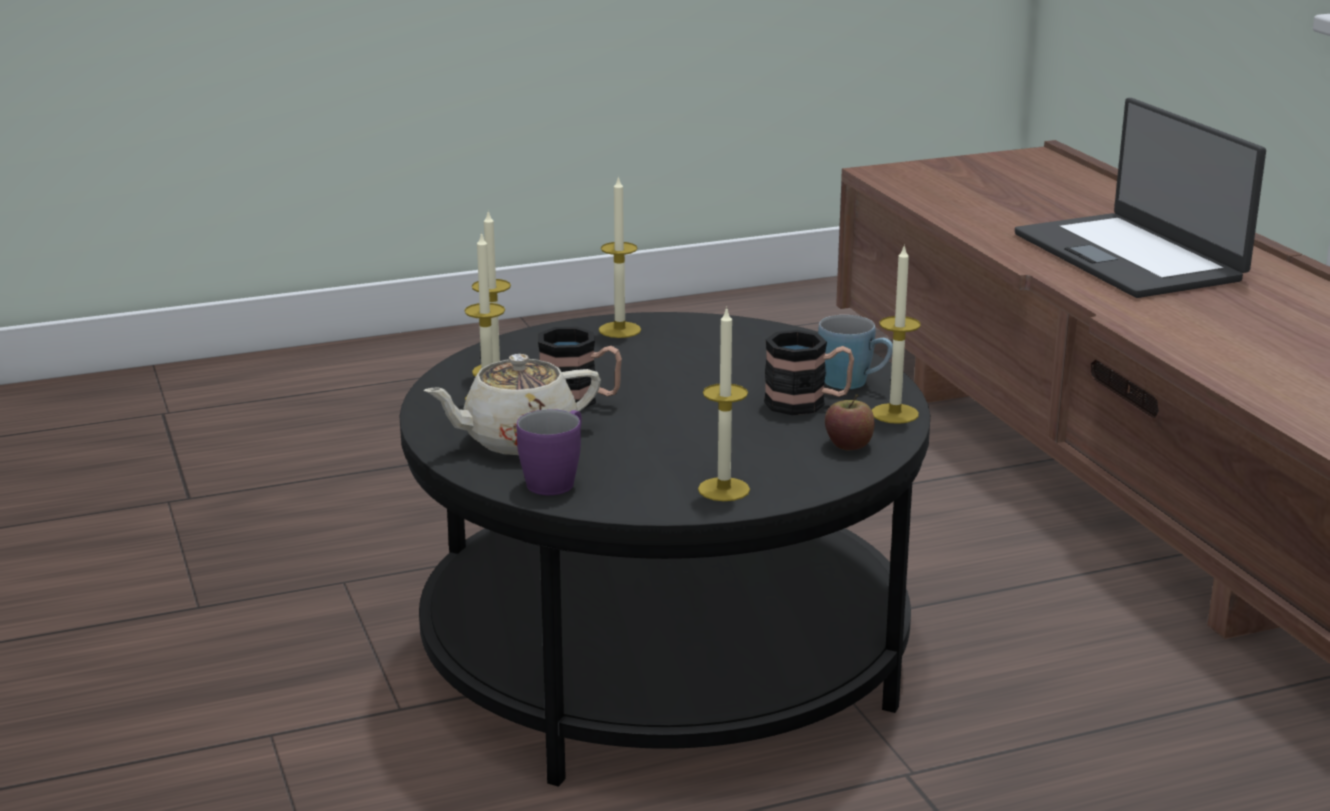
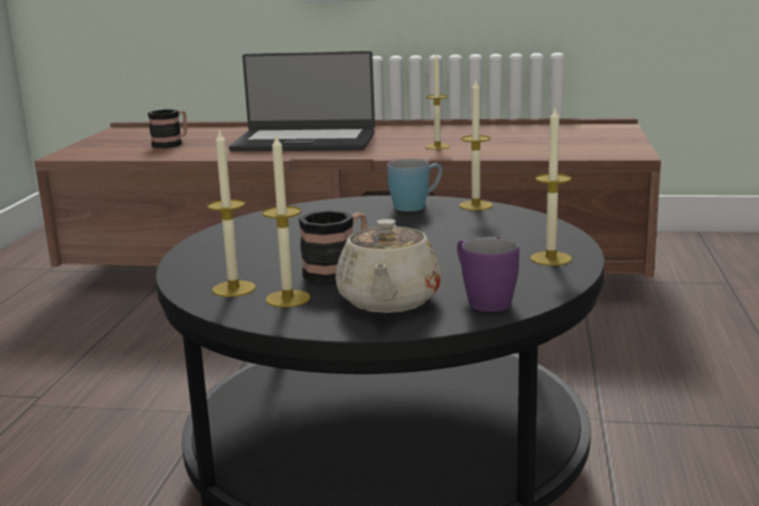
camera: 60 degrees left, 5 degrees down
candle [599,176,641,338] -> candle moved to [425,54,450,150]
mug [764,330,854,415] -> mug moved to [148,109,187,148]
apple [825,394,874,451] -> none

